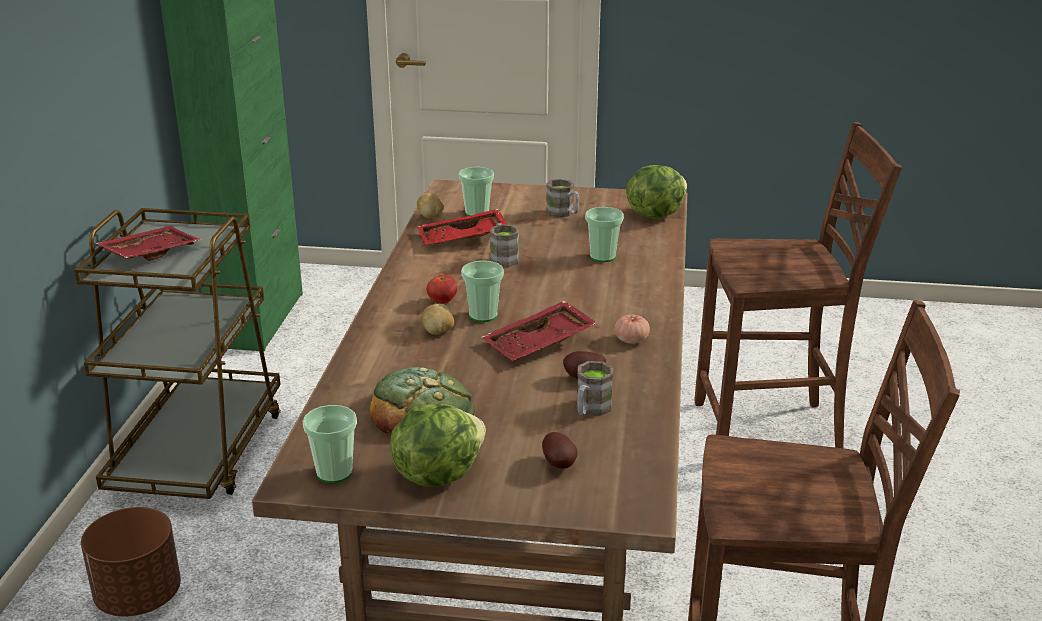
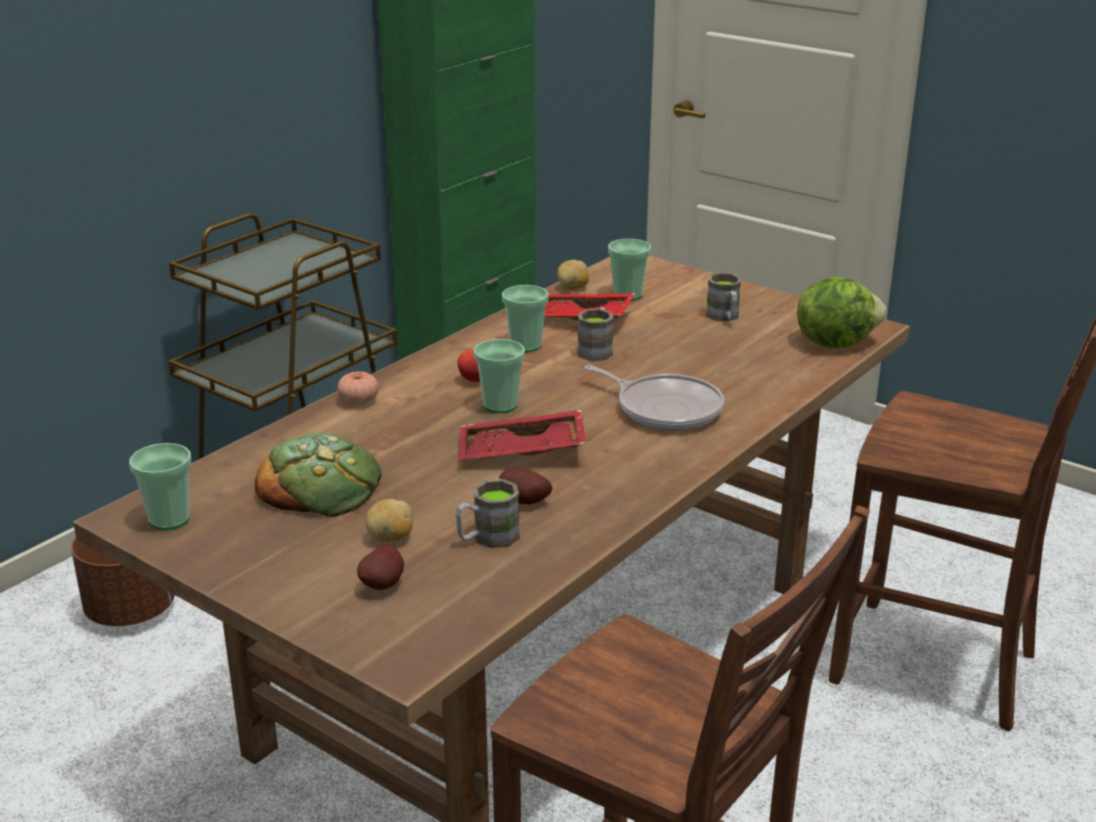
camera: 30 degrees right, 0 degrees up
red tray [95,226,201,261] -> none
lettuce [390,404,486,487] -> none
potato [422,304,454,335] -> potato moved to [366,499,413,542]
cup [585,207,624,262] -> cup moved to [502,285,549,353]
tomato [614,314,650,344] -> tomato moved to [337,372,379,405]
none -> frying pan [584,365,724,430]

